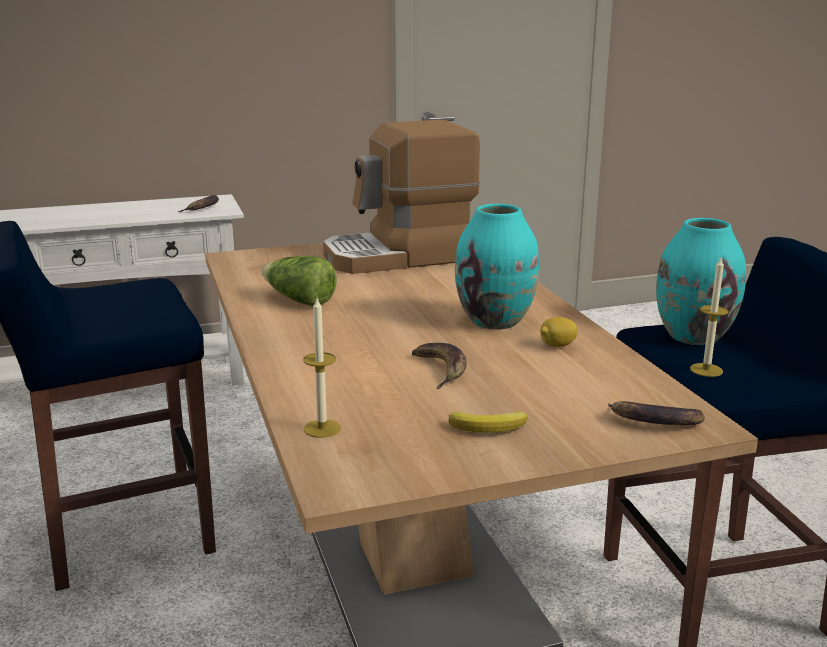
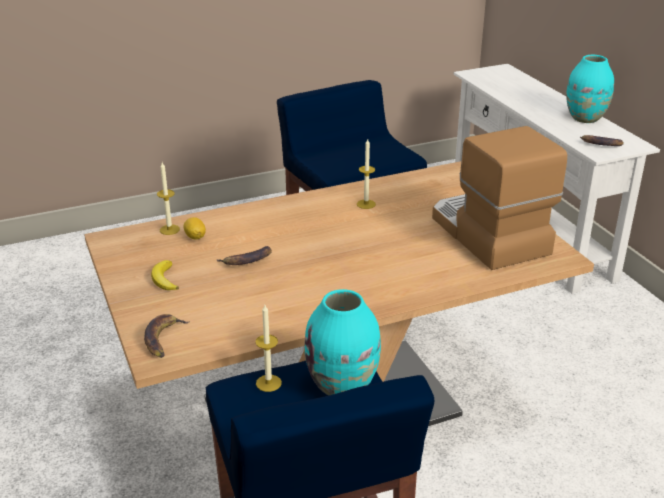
camera: 85 degrees right, 10 degrees up
lettuce [262,256,337,306] -> candle [357,139,376,209]
turquoise vase [455,204,539,330] -> turquoise vase moved to [566,55,614,123]
lemon [540,317,578,347] -> lemon moved to [184,217,206,239]

